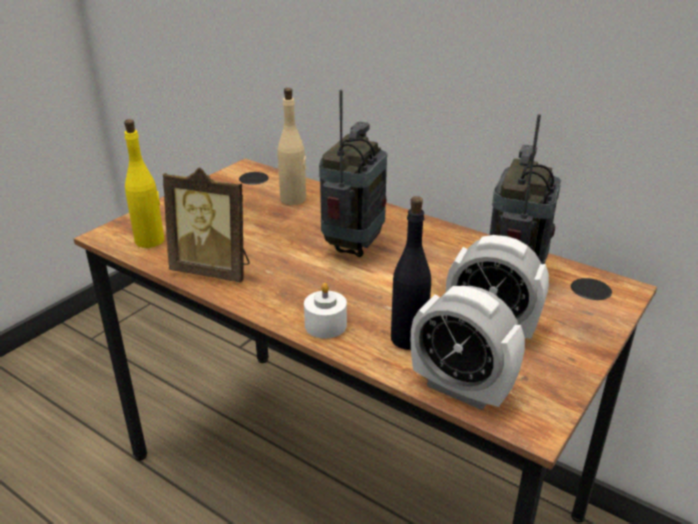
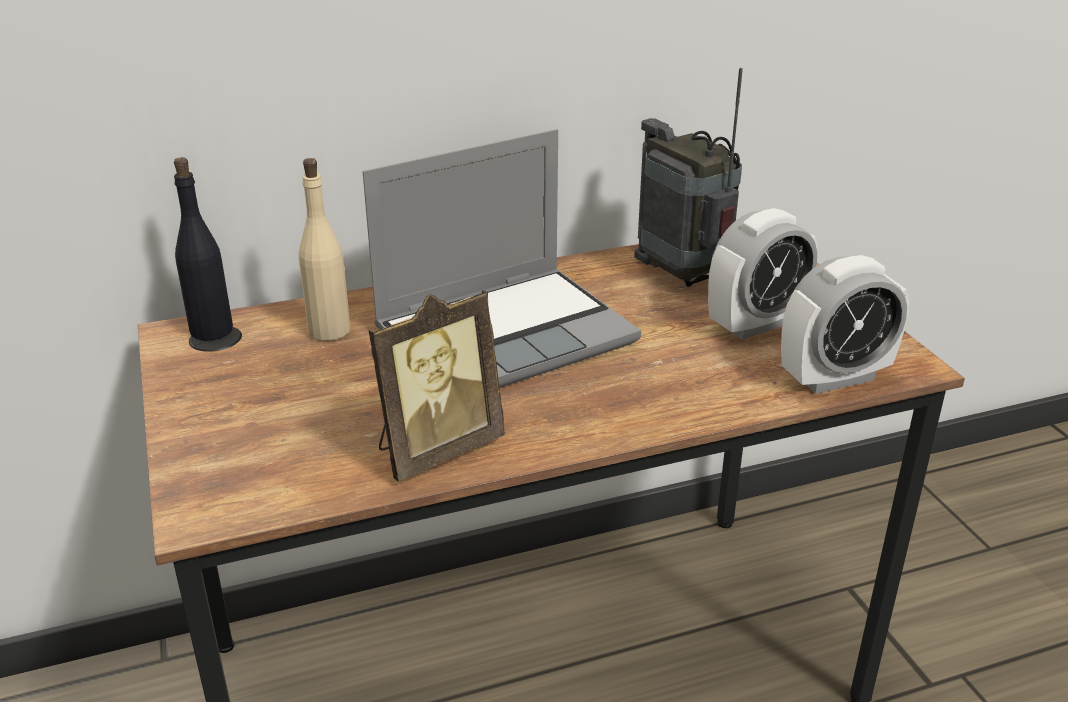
camera: 55 degrees left, 0 degrees up
yellow bottle [124,119,164,248] -> none
white candle [304,283,347,339] -> none
radio [319,90,387,257] -> laptop [362,129,641,388]
black bottle [391,196,431,350] -> black bottle moved to [174,157,233,341]

